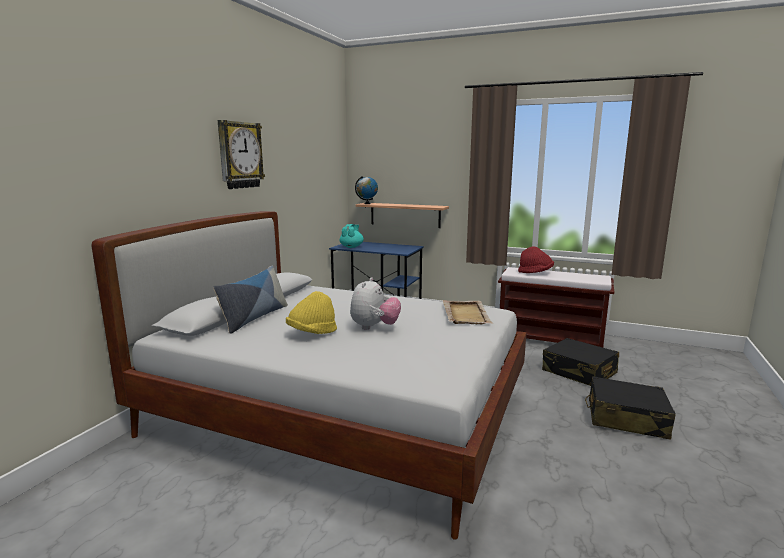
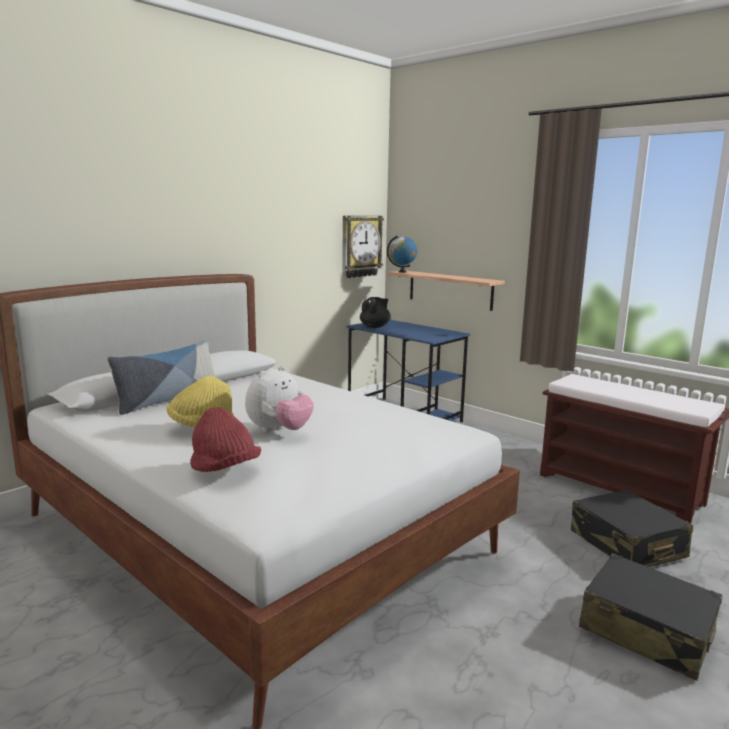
camera: 20 degrees right, 0 degrees up
wall clock [218,120,265,189] -> wall clock moved to [342,216,384,278]
turquoise teapot [340,224,364,248] -> black teapot [360,297,391,328]
beige tray [443,300,492,324] -> none
red hat [518,246,554,273] -> red hat moved to [190,407,261,472]

